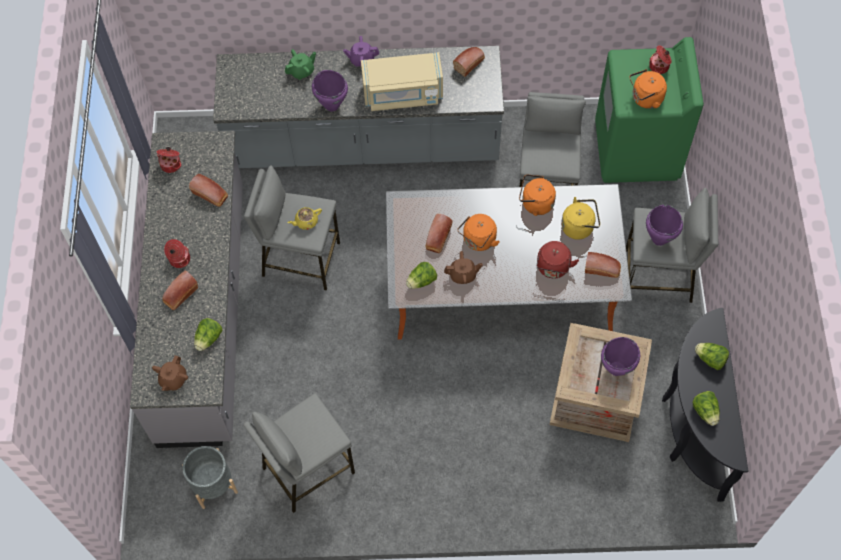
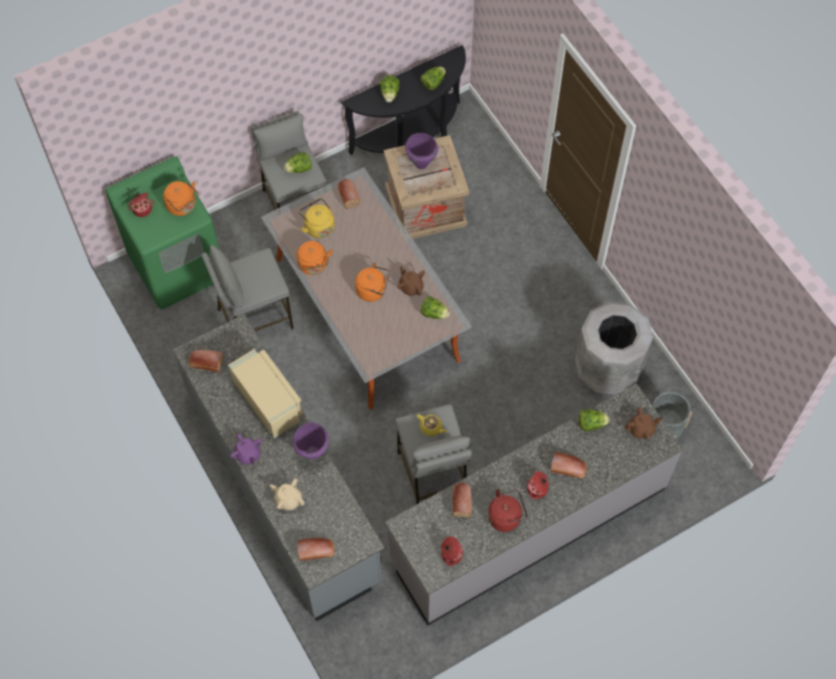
camera: 120 degrees left, 0 degrees up
grey stool [243,393,355,513] -> grey trash can [575,302,653,395]
green teapot [285,49,316,80] -> beige teapot [270,478,304,510]
bread [426,214,453,253] -> bread moved to [297,538,334,561]
red kettle [536,241,579,278] -> red kettle moved to [488,489,528,532]
purple cooking pot [646,205,683,246] -> lettuce [284,152,312,173]

